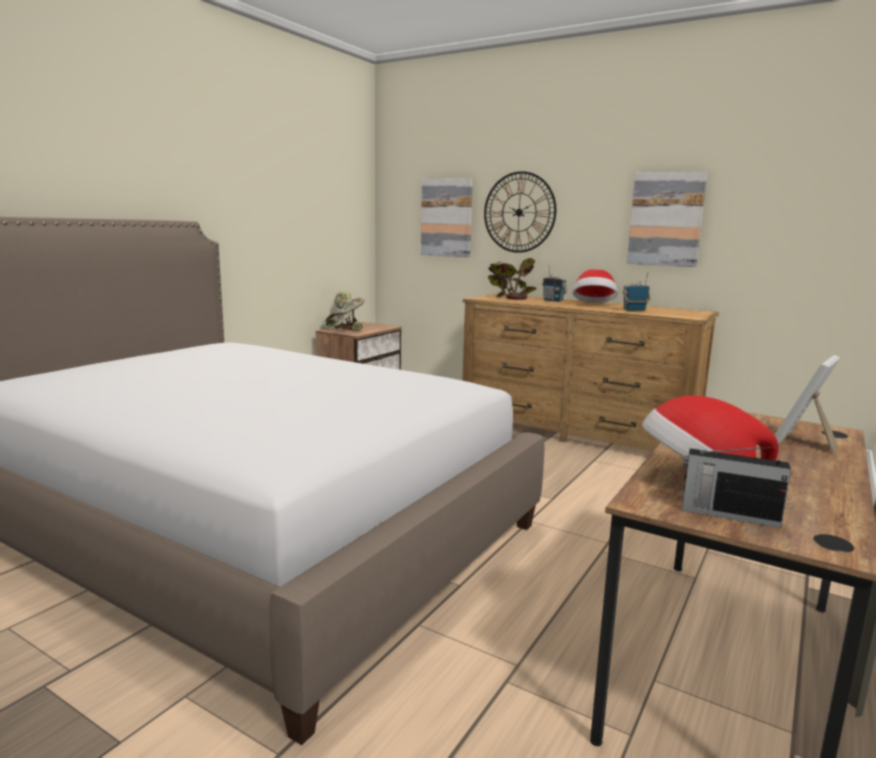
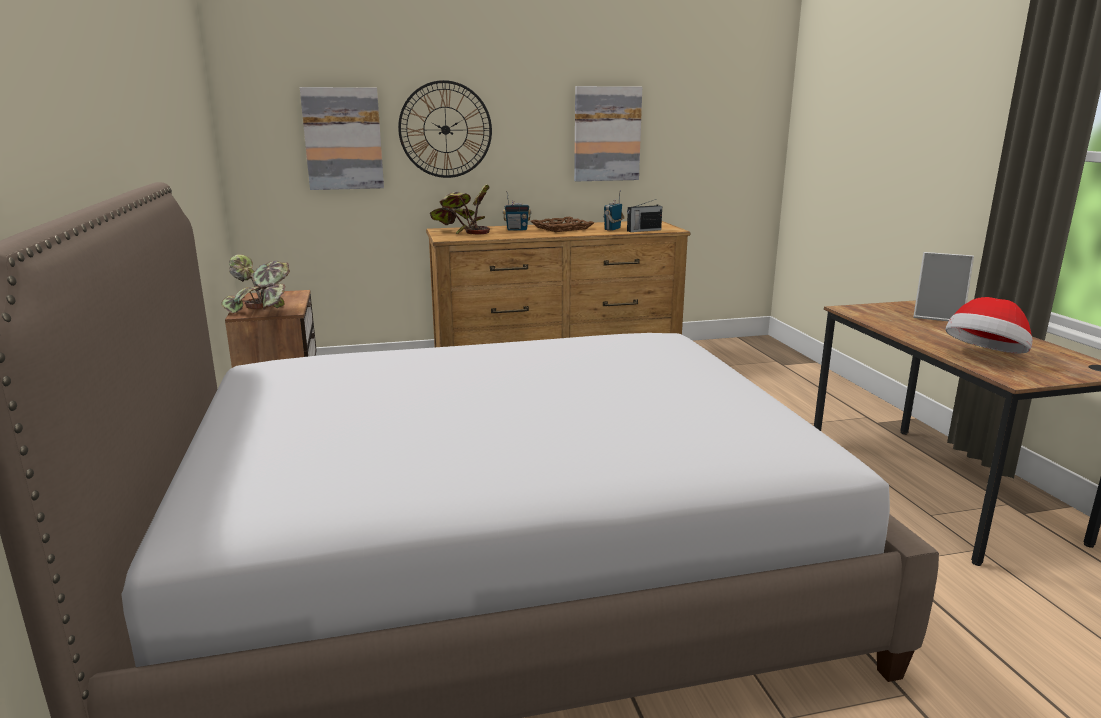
camera: 45 degrees left, 5 degrees up
hat [573,269,618,303] -> brown tray [531,217,594,232]
radio [682,446,791,528] -> radio moved to [627,199,662,232]
picture frame [775,355,840,453] -> picture frame turned 60 degrees counterclockwise [913,252,974,321]

